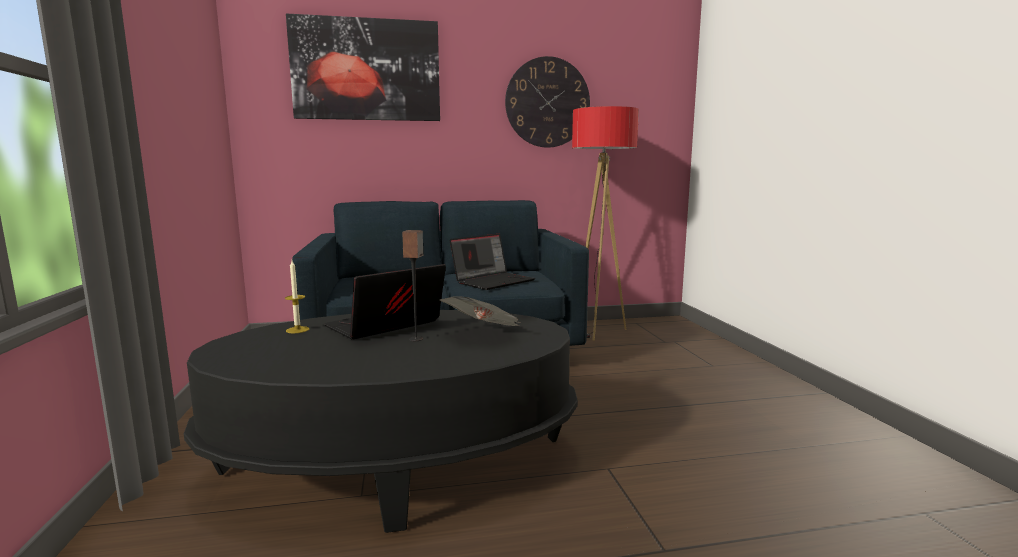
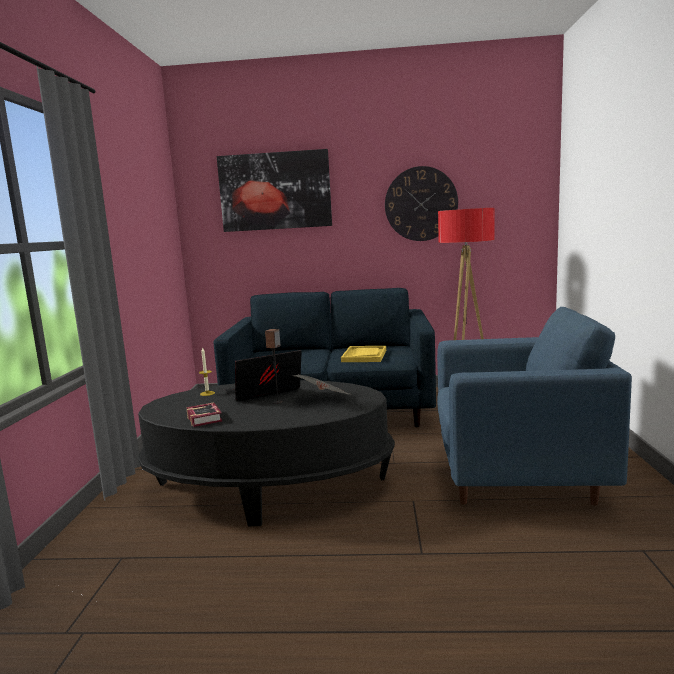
camera: 15 degrees right, 0 degrees up
laptop [449,234,535,290] -> yellow tray [341,346,386,362]
none -> book [187,402,222,427]
none -> blue armchair [437,307,632,505]

